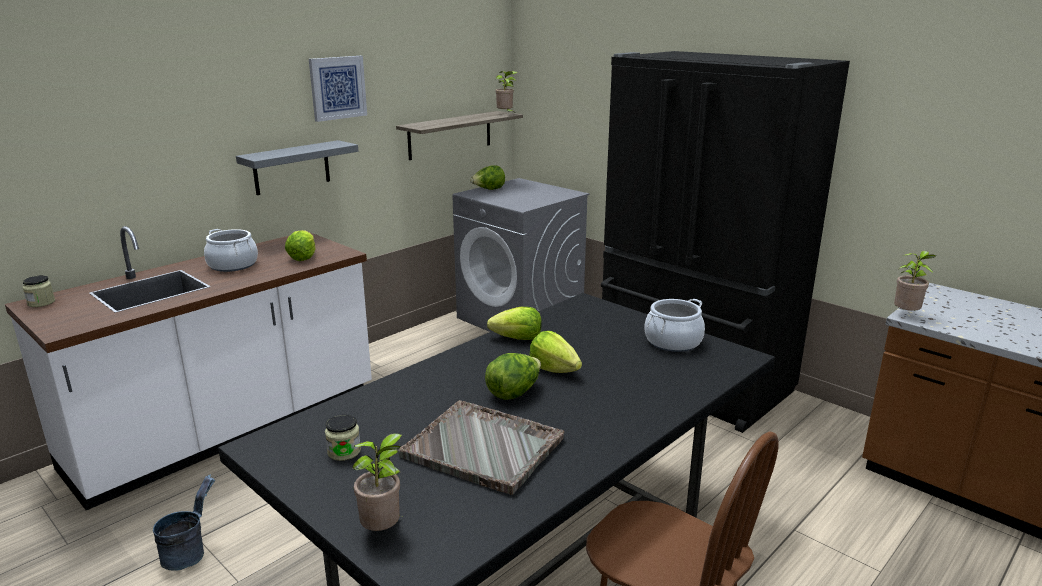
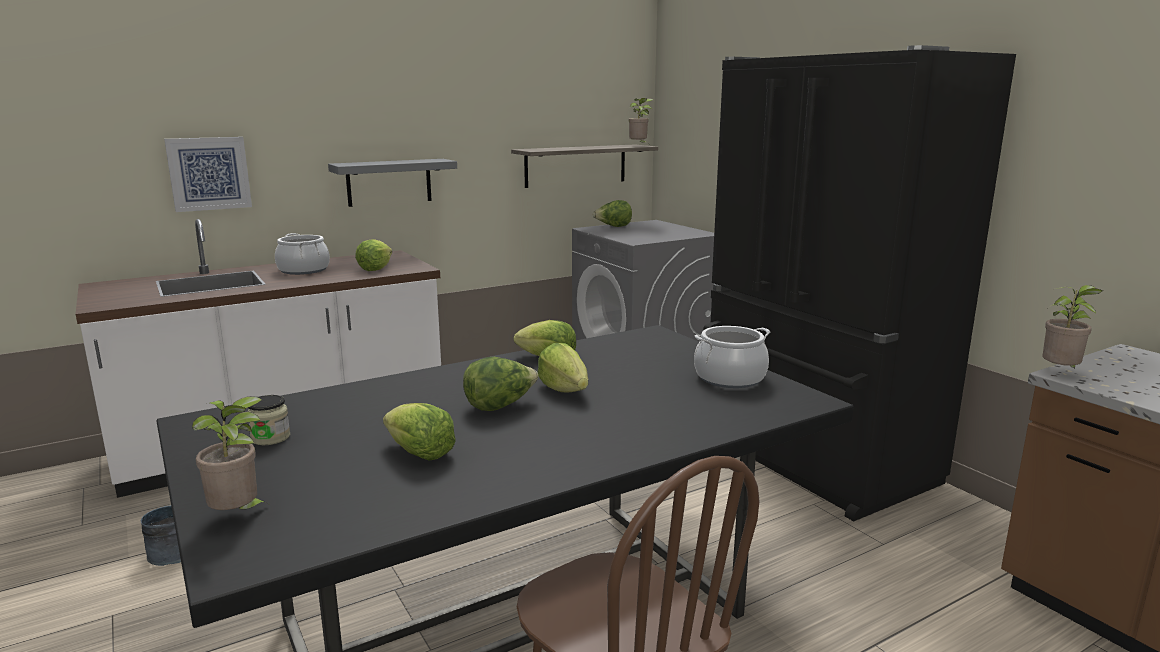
camera: 15 degrees right, 5 degrees down
jar [23,275,55,307] -> none
picture [309,56,367,122] -> picture moved to [164,137,252,212]
grey tray [398,400,564,495] -> lettuce [383,403,456,460]

